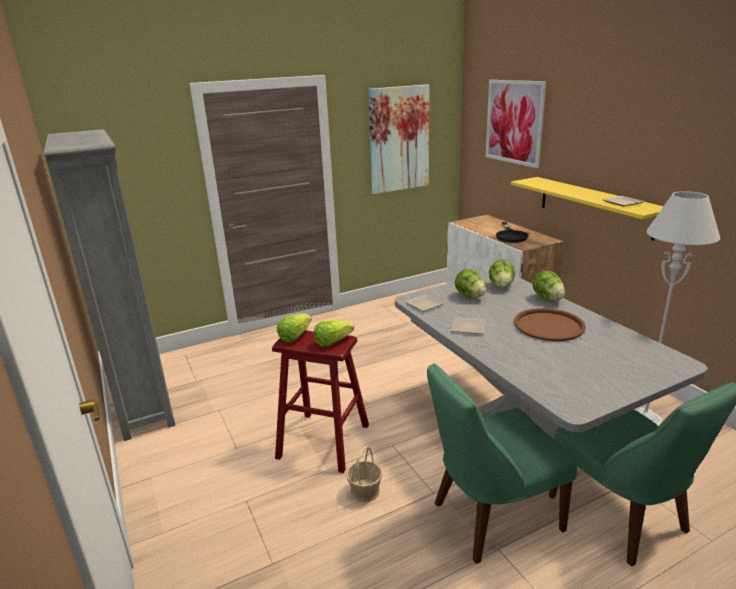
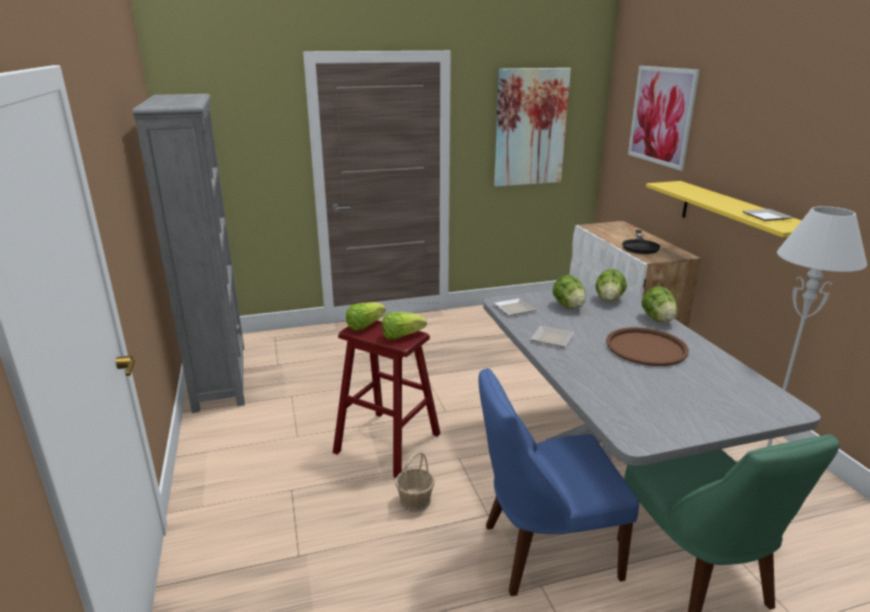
camera: 10 degrees right, 0 degrees up
green chair [427,363,578,564] -> blue chair [478,368,639,596]

